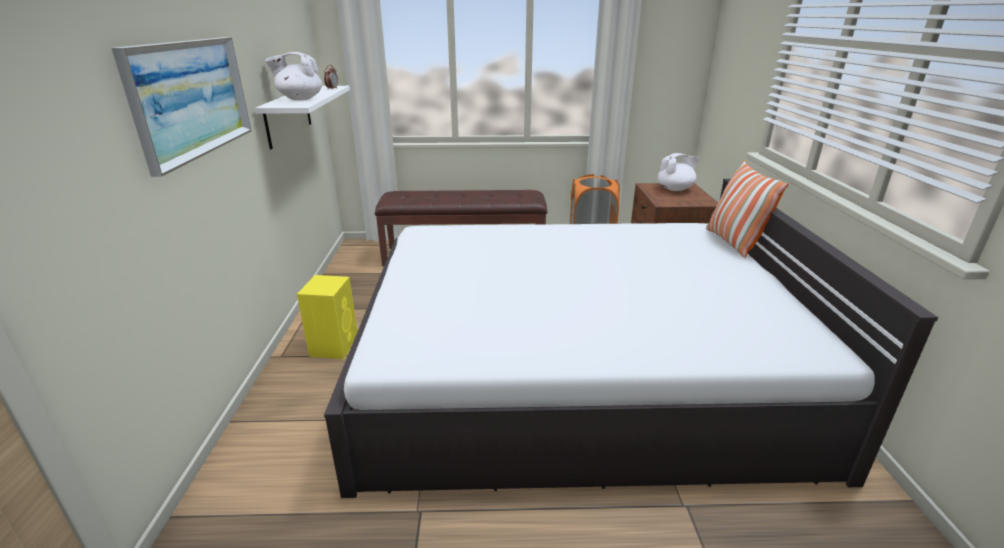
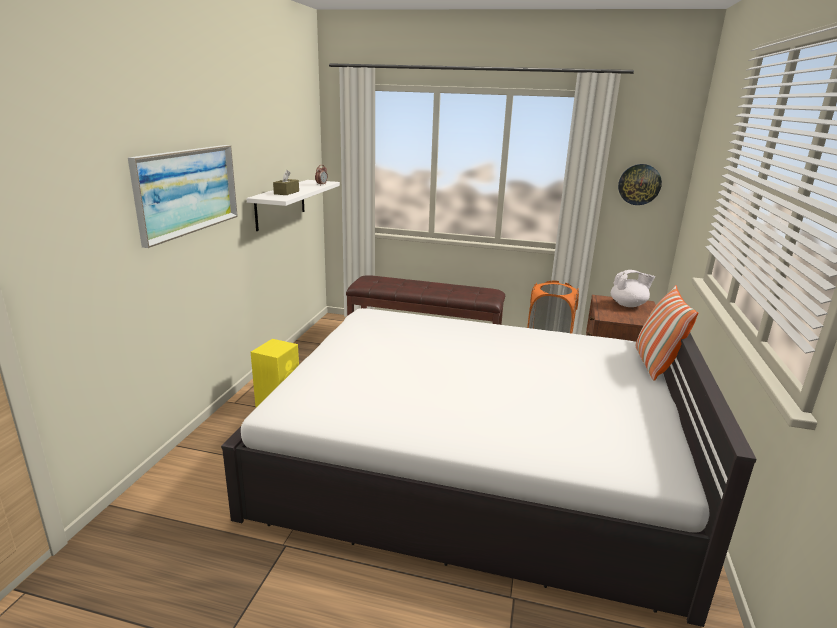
camera: 15 degrees right, 5 degrees down
white teapot [265,52,322,101] -> brown tissue box [273,170,299,195]
none -> wall clock [618,164,662,205]

